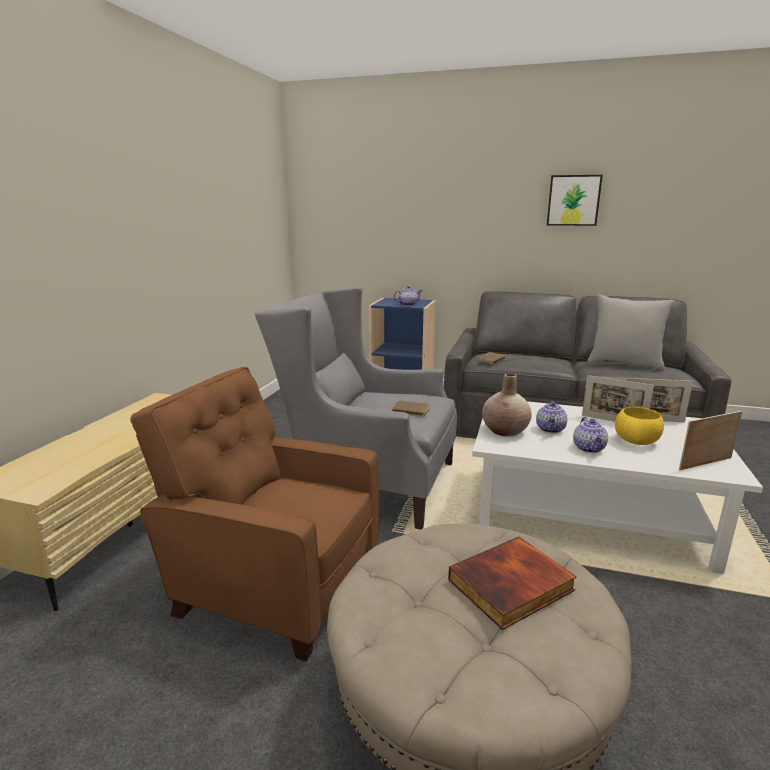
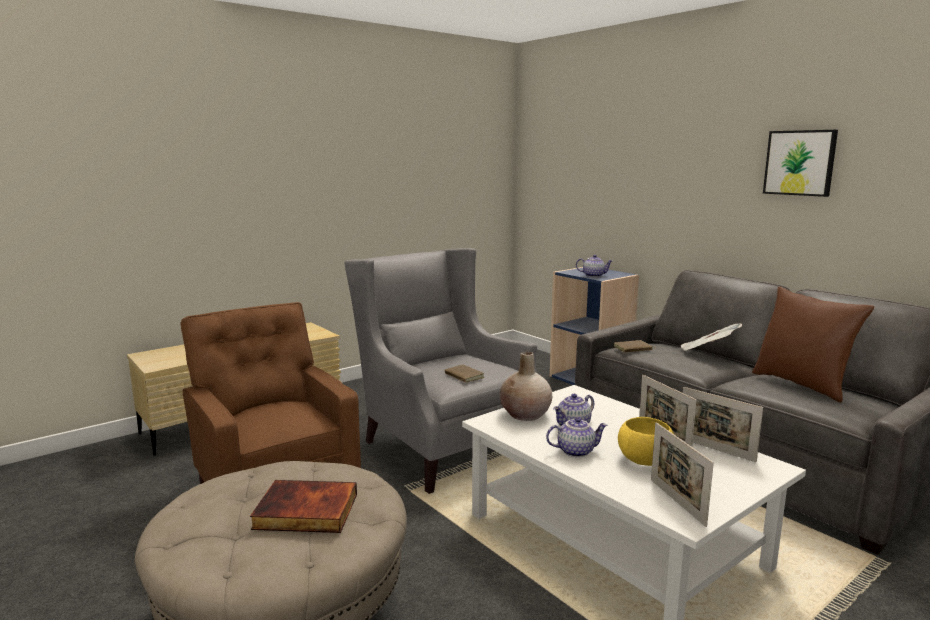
camera: 35 degrees right, 5 degrees down
teapot [573,417,608,453] -> teapot turned 135 degrees counterclockwise [546,417,608,457]
grey pillow [587,294,675,371] -> brown pillow [752,286,874,402]
picture frame [679,411,743,470] -> picture frame turned 120 degrees counterclockwise [651,422,714,527]
none -> newspaper [681,324,742,351]

